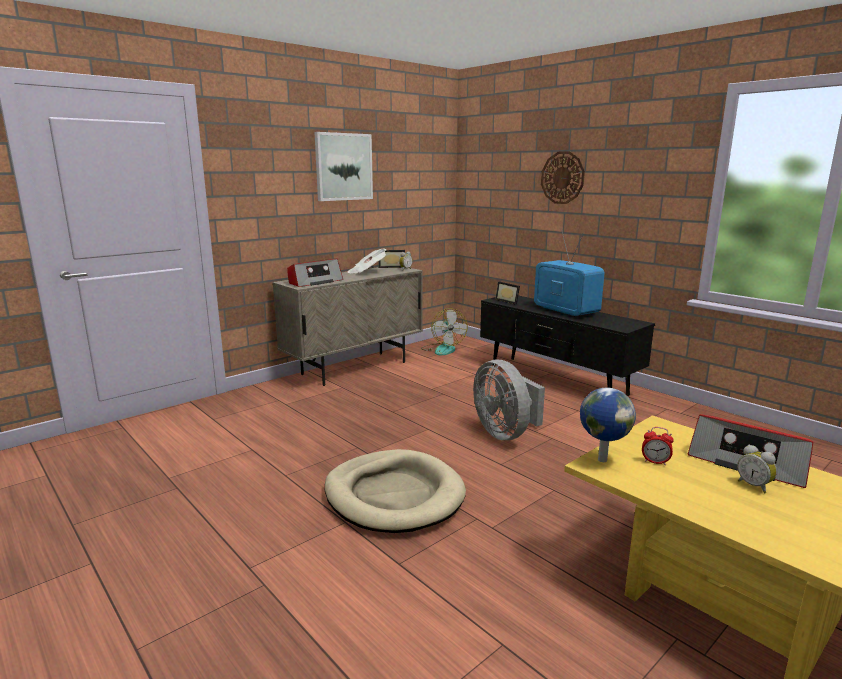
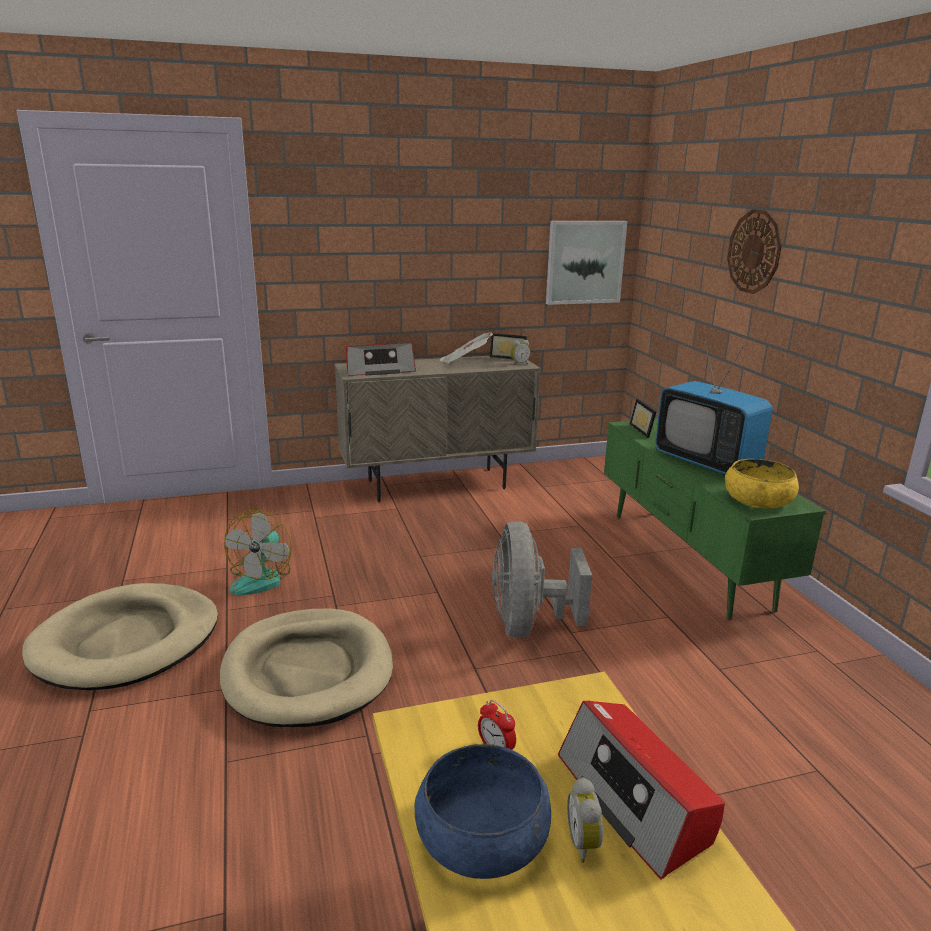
camera: 25 degrees right, 5 degrees up
picture [314,132,373,201] -> picture moved to [546,221,627,305]
fan [421,309,468,355] -> fan moved to [224,510,292,595]
black tv stand [480,295,655,396] -> green tv stand [604,418,826,620]
television [534,232,605,317] -> television turned 150 degrees clockwise [655,339,773,475]
globe [580,388,636,462] -> none
none -> beige dog bed [22,583,218,690]
none -> blue bowl [415,744,551,879]
none -> yellow bowl [725,459,799,509]

